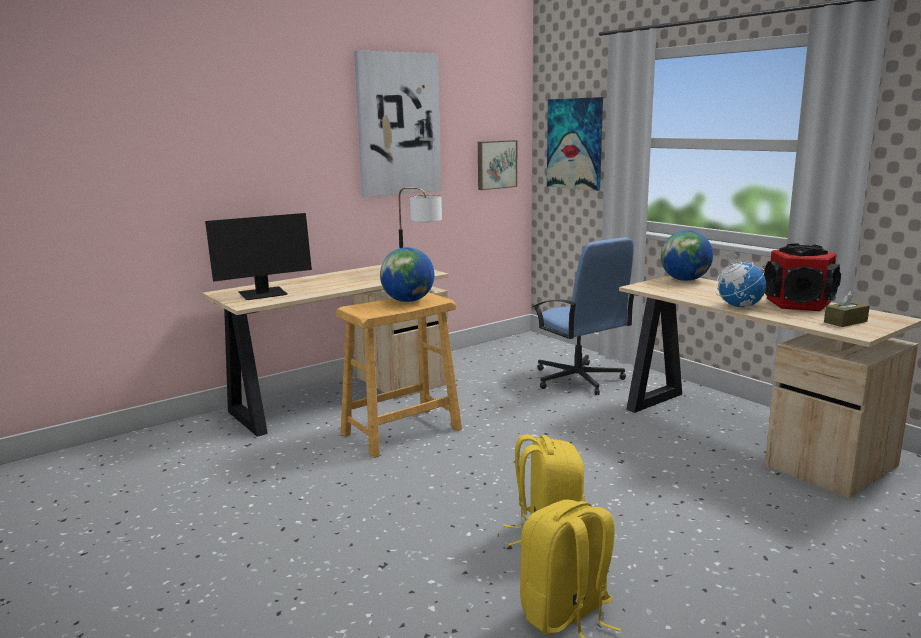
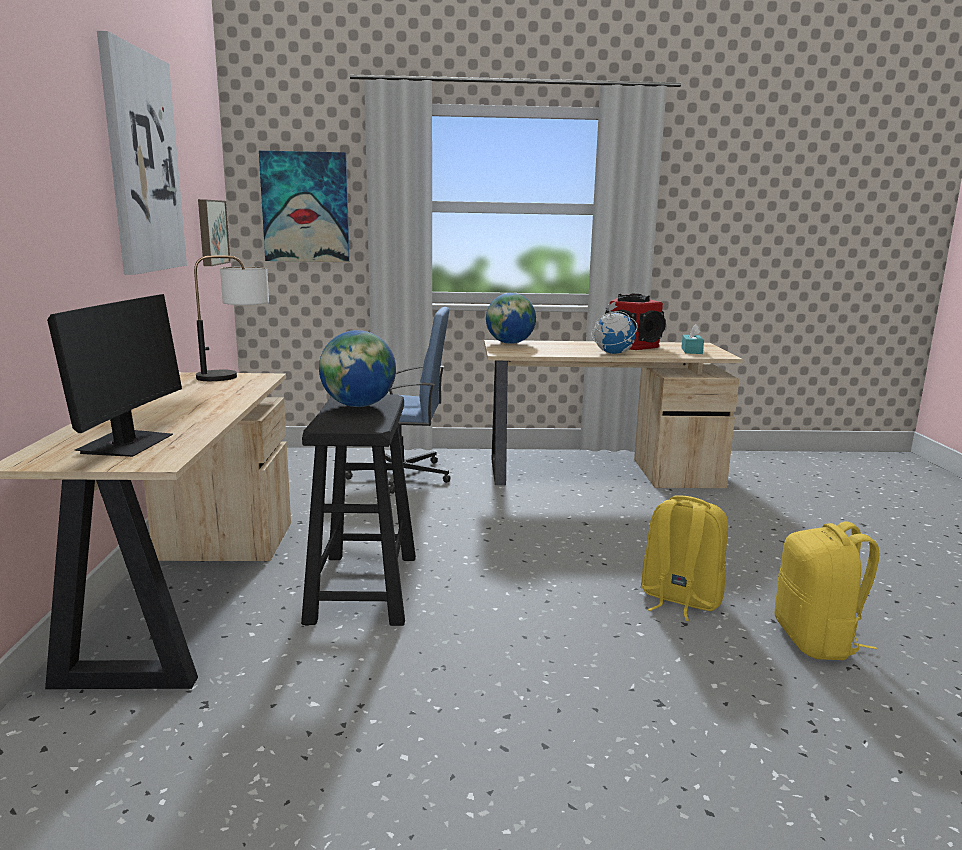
camera: 55 degrees left, 0 degrees up
beige stool [336,292,462,458] -> black stool [301,394,416,626]
brown tissue box [824,290,870,327] -> turquoise tissue box [681,324,704,354]

